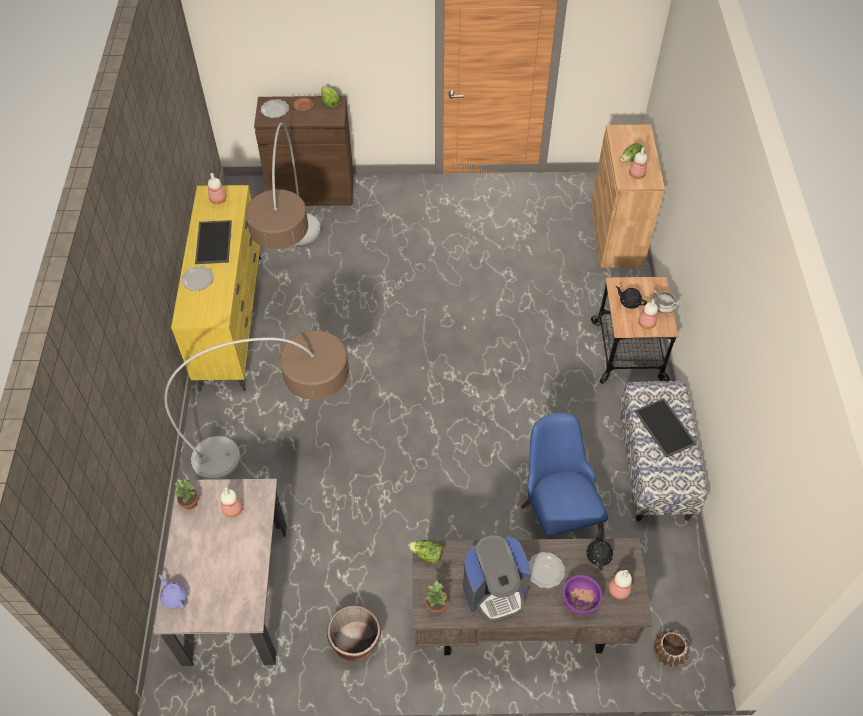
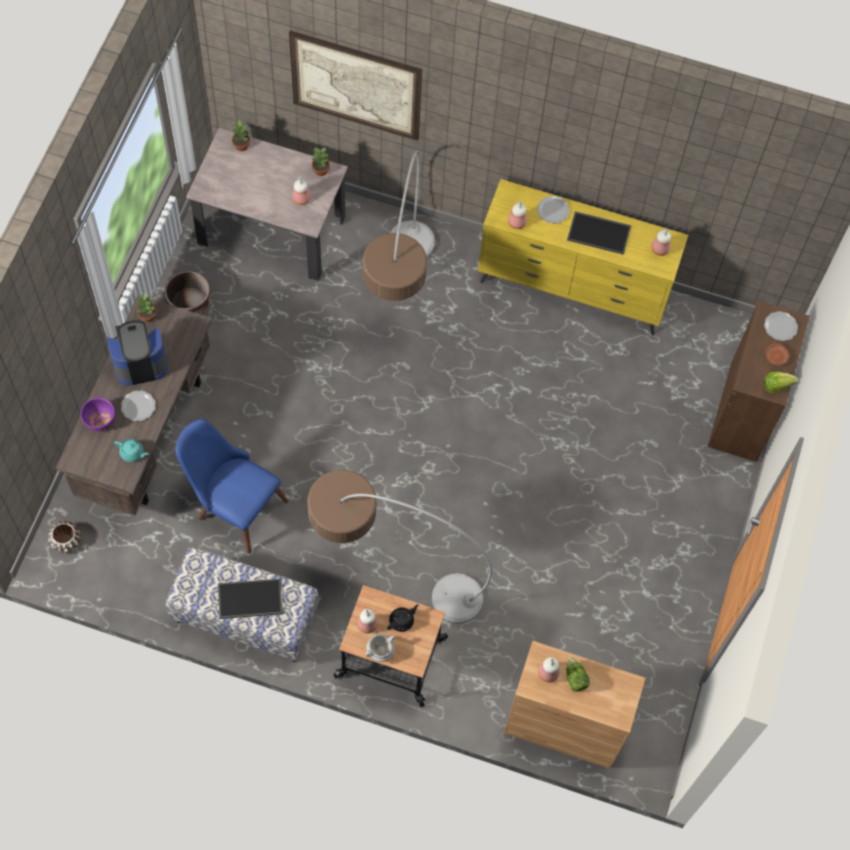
camera: 105 degrees right, 10 degrees up
purple teapot [159,575,188,609] -> potted plant [232,120,250,151]
floor lamp [246,123,321,249] -> floor lamp moved to [307,470,492,624]
lettuce [408,540,443,564] -> none
coffee machine [463,535,532,622] -> coffee machine turned 75 degrees clockwise [107,320,168,386]
blue chair [521,413,608,539] -> blue chair turned 150 degrees counterclockwise [175,419,288,553]
black teapot [587,528,613,570] -> turquoise teapot [114,439,149,462]
bottle [609,570,632,599] -> bottle moved to [508,200,527,229]
none -> picture [289,30,422,141]

